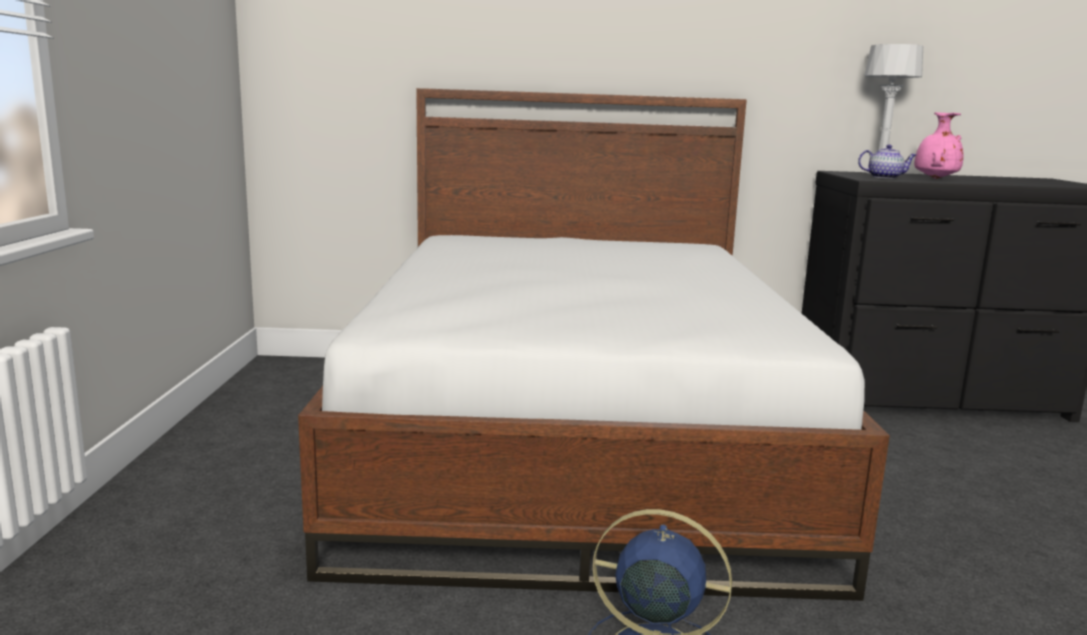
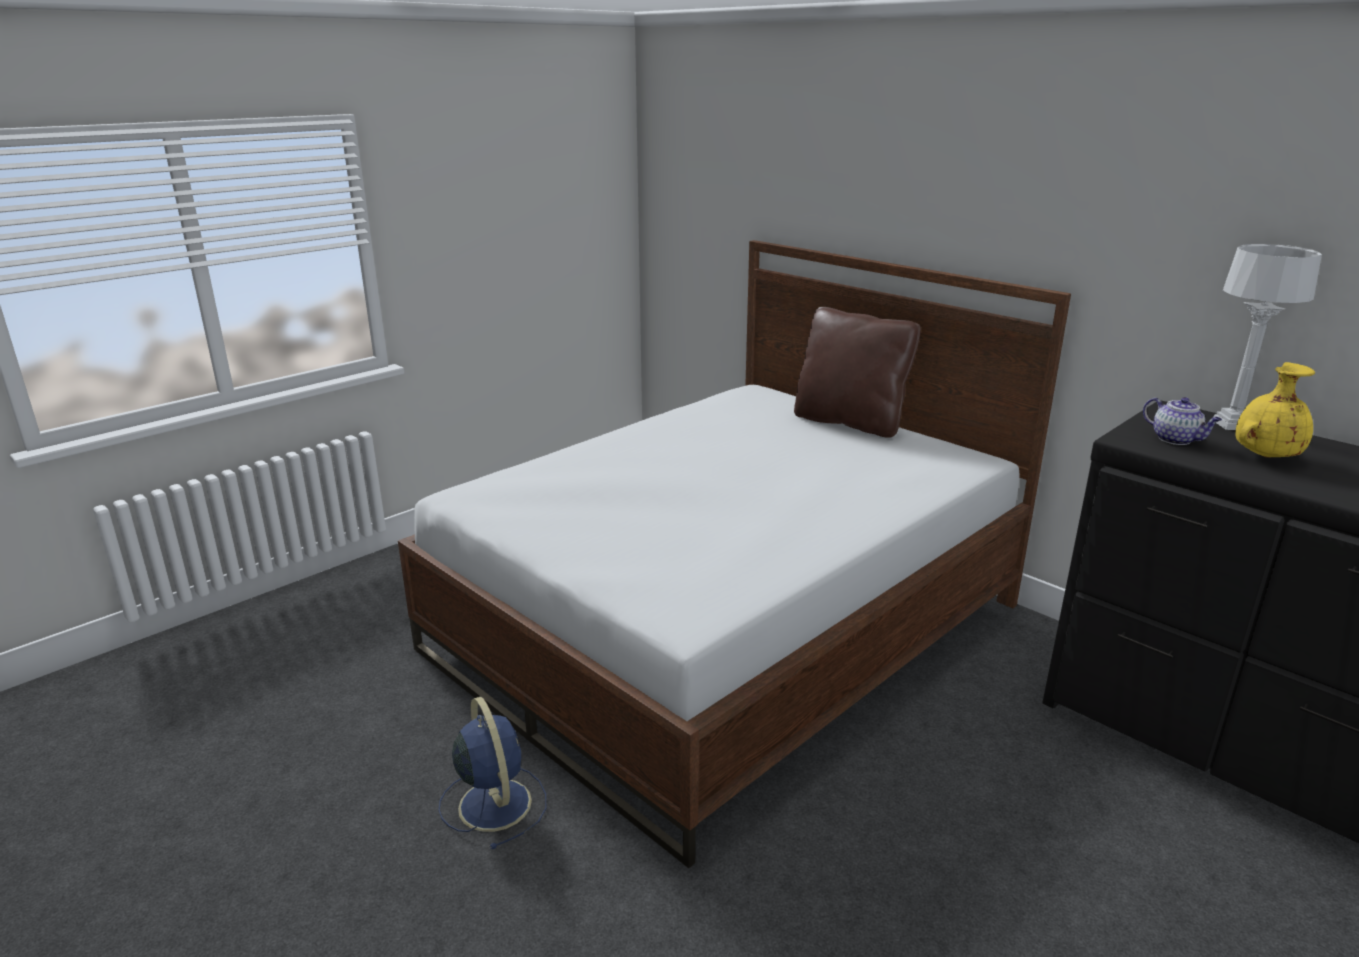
camera: 45 degrees right, 10 degrees up
pink vase [914,112,964,179] -> yellow vase [1235,362,1315,458]
none -> brown pillow [794,307,921,438]

